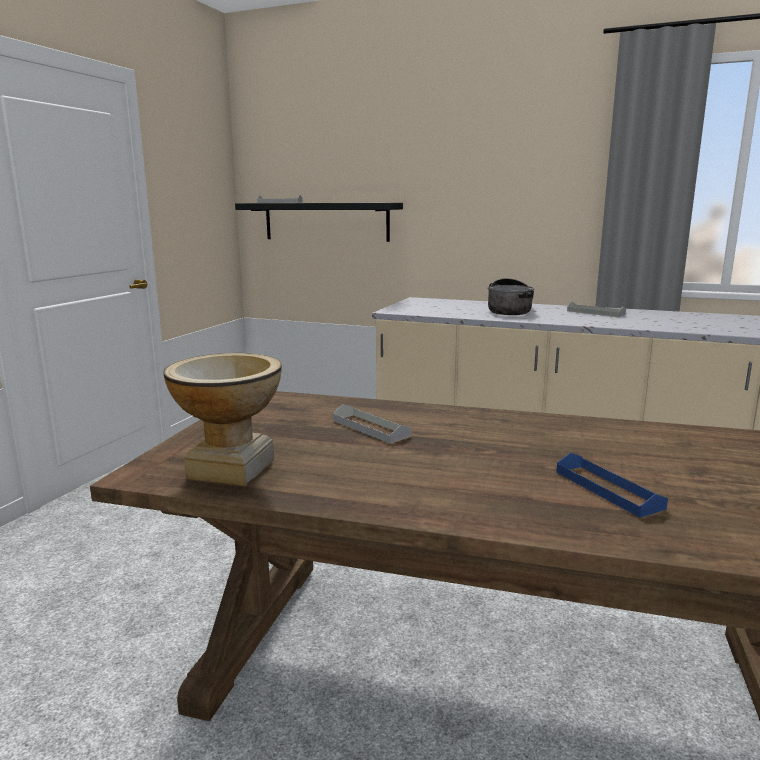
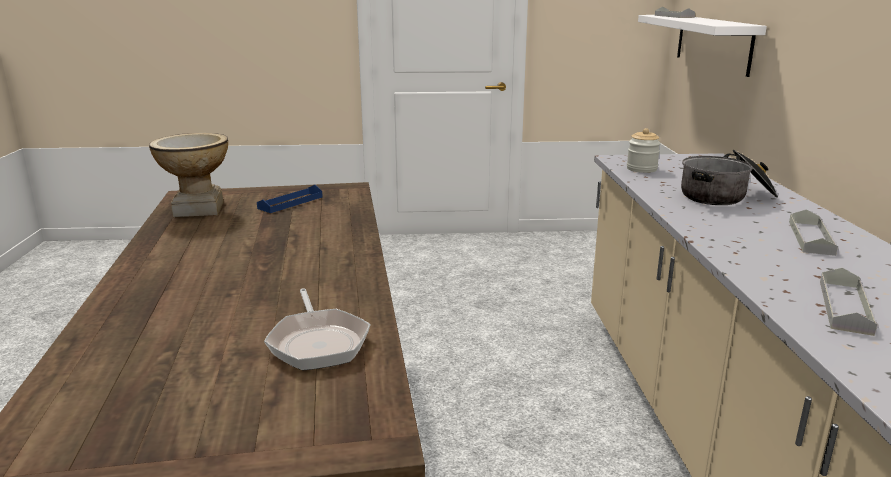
camera: 65 degrees right, 5 degrees up
black shelf [235,203,403,242] -> white shelf [638,15,767,77]
grey tray [333,404,411,444] -> grey tray moved to [820,268,877,336]
blue tray [556,453,668,518] -> blue tray moved to [257,185,323,213]
none -> frying pan [264,288,371,371]
none -> jar [627,128,661,173]

